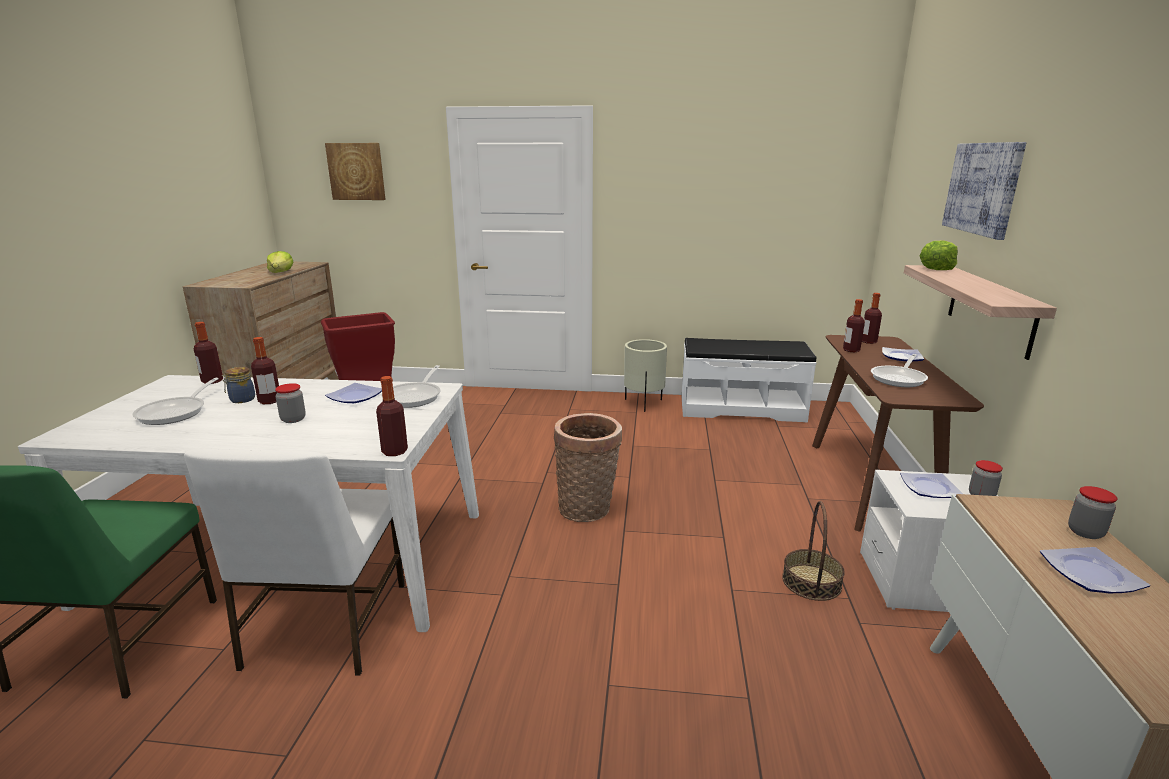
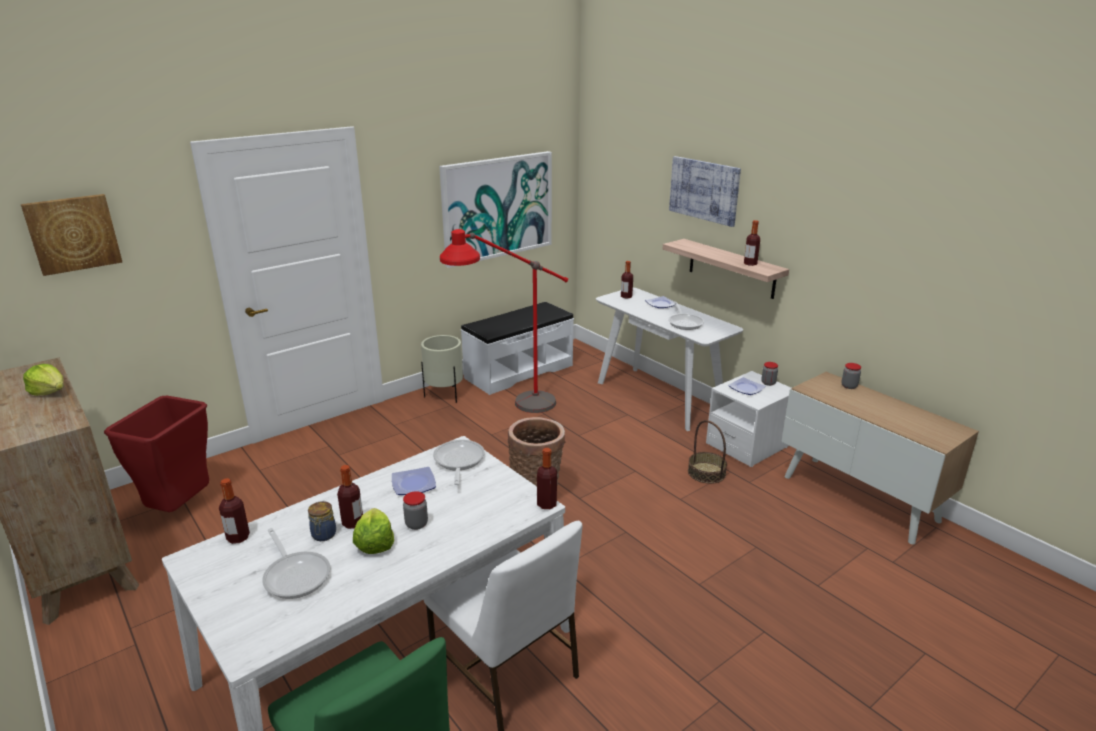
camera: 45 degrees left, 5 degrees up
frying pan [381,365,441,408] -> frying pan turned 150 degrees counterclockwise [433,440,485,485]
brown console table [812,335,984,532] -> white console table [596,288,743,431]
bottle [843,299,865,352] -> bottle moved to [744,220,760,266]
lettuce [920,240,958,270] -> lettuce moved to [353,508,394,554]
plate [1040,547,1150,593] -> none
none -> picture [439,151,552,268]
none -> red floor lamp [440,229,568,413]

